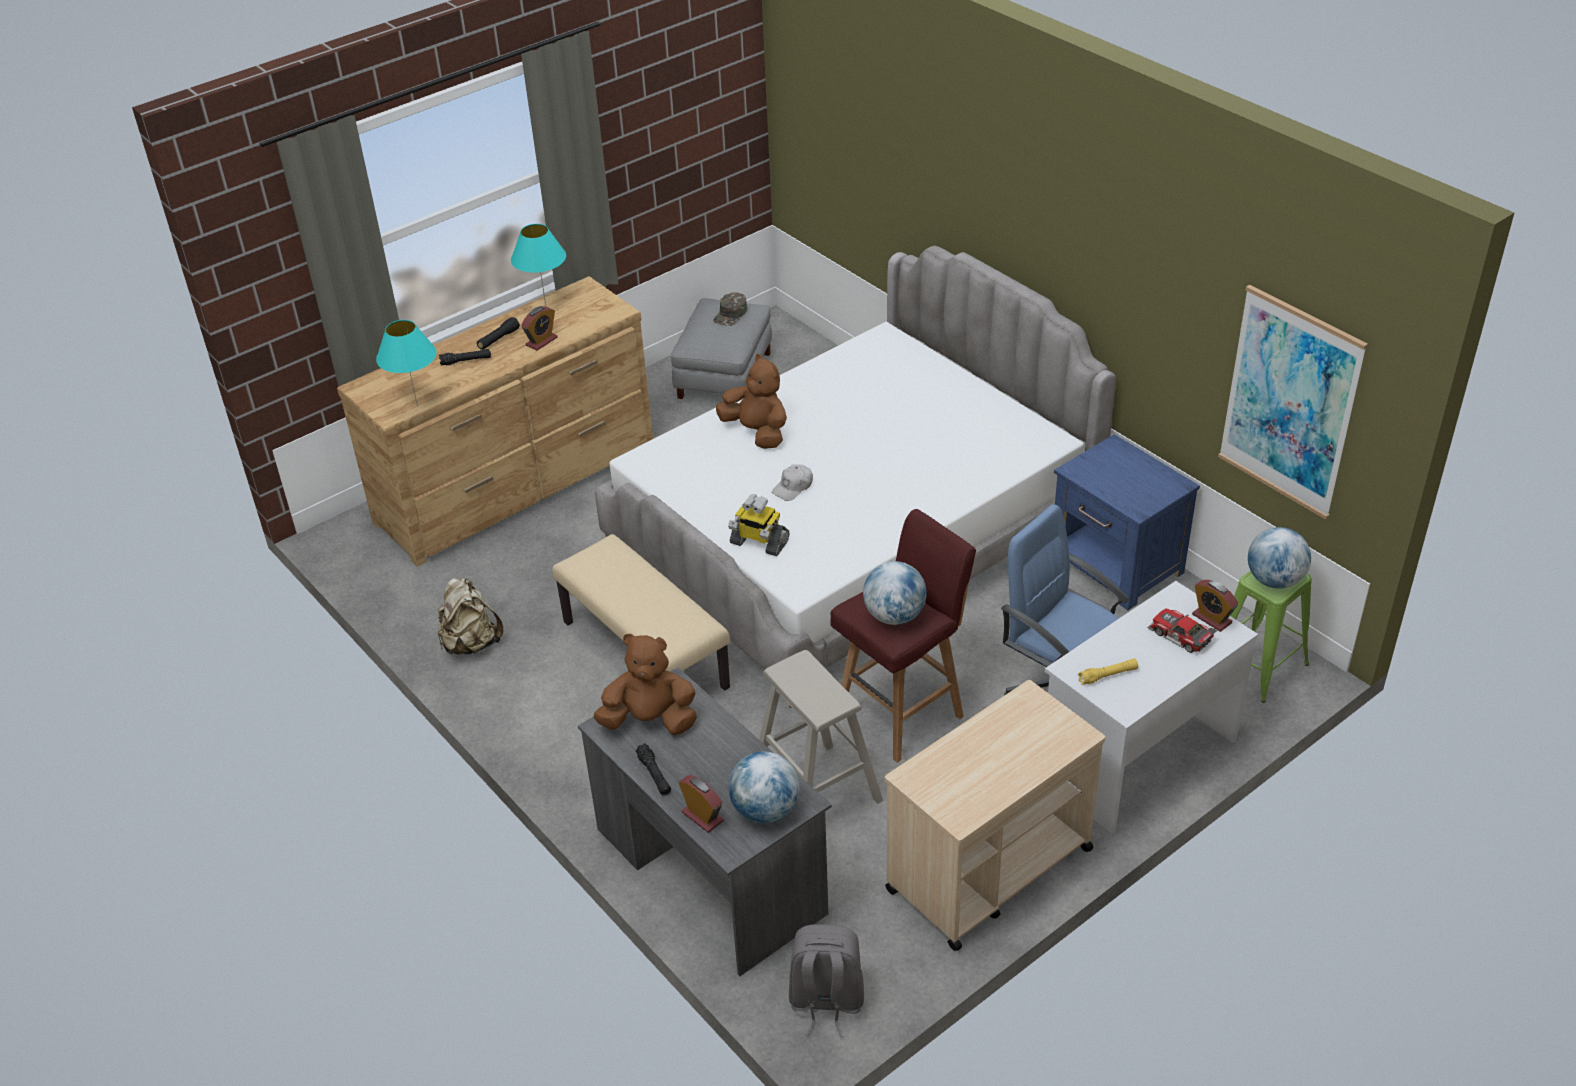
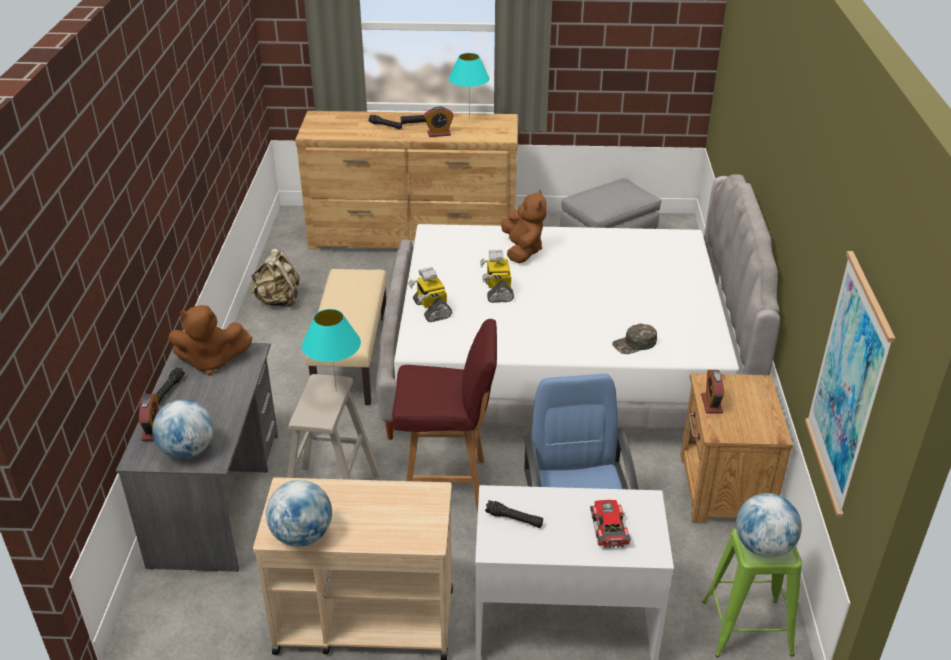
camera: 40 degrees right, 5 degrees down
turquoise table lamp [376,320,437,407] -> turquoise table lamp moved to [302,309,361,392]
brown plush toy [593,633,697,735] -> brown plush toy turned 135 degrees clockwise [168,305,253,376]
green cap [713,292,747,326] -> green cap moved to [612,324,657,354]
white cap [772,464,813,501] -> toy robot [480,250,514,303]
grey backpack [789,924,864,1037] -> none
globe [863,561,927,625] -> globe moved to [266,480,332,547]
blue nightstand [1054,434,1200,610] -> brown nightstand [681,373,793,523]
yellow flashlight [1078,658,1138,685] -> black flashlight [485,500,543,528]
alarm clock [1192,580,1238,632] -> alarm clock moved to [701,370,724,414]

